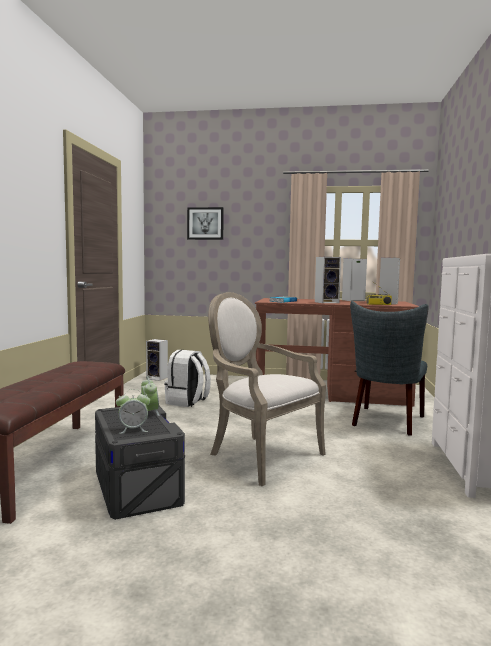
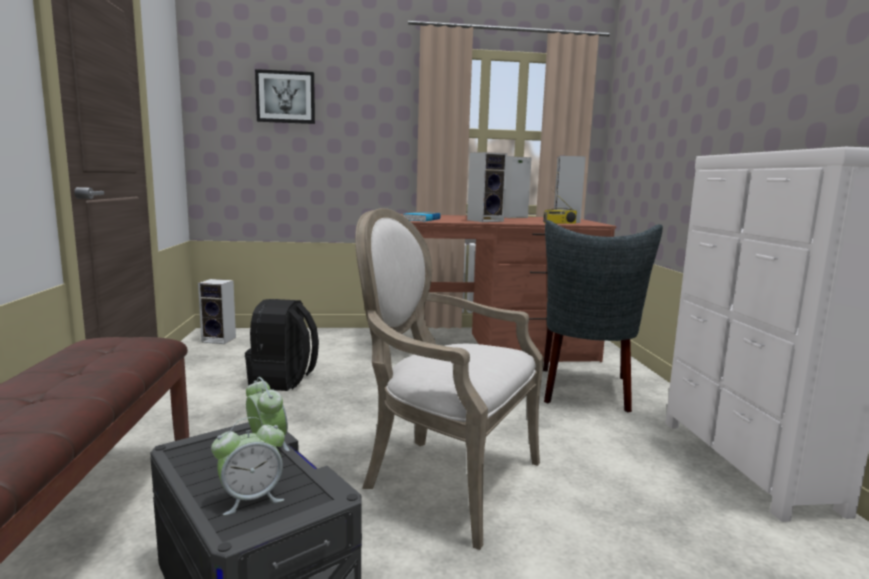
camera: 15 degrees left, 5 degrees up
white backpack [164,350,211,407] -> black backpack [245,299,319,391]

